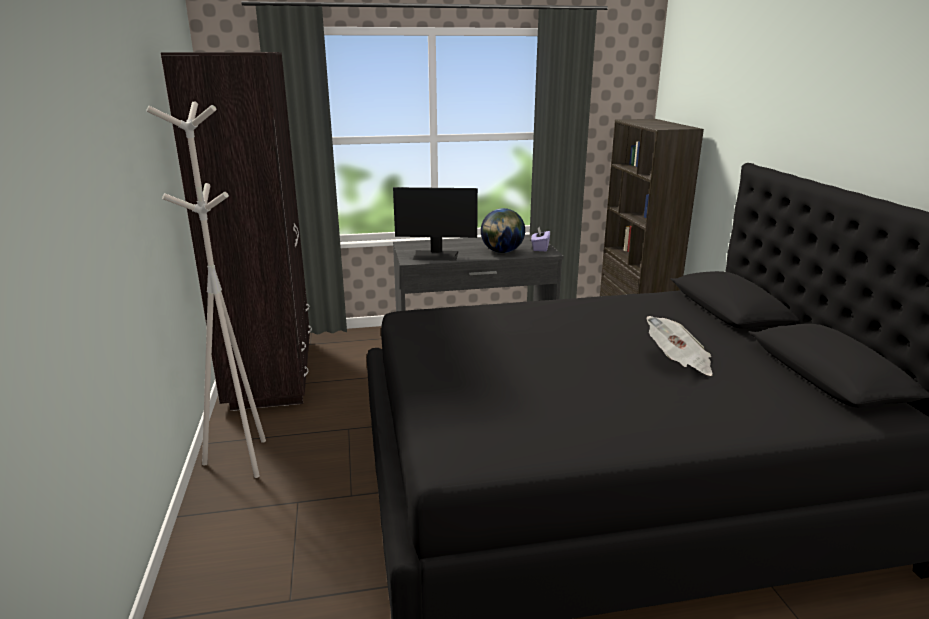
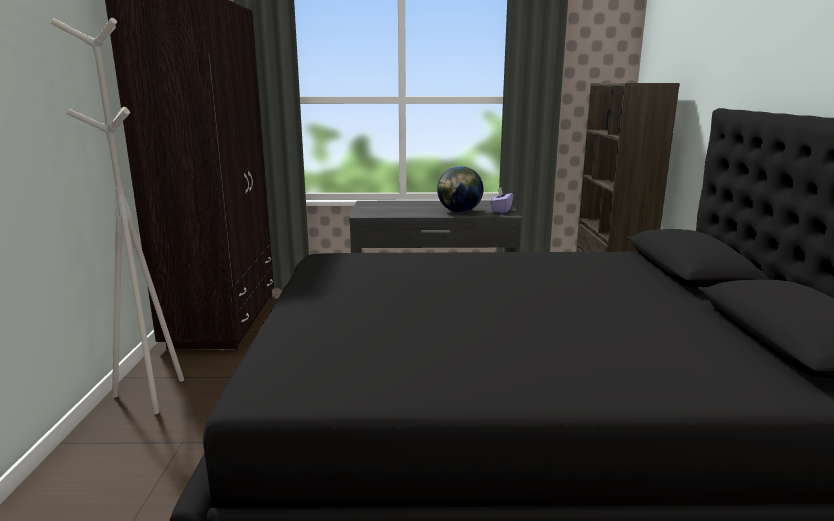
camera: 10 degrees right, 5 degrees down
monitor [393,187,478,261] -> none
newspaper [646,316,713,376] -> none

